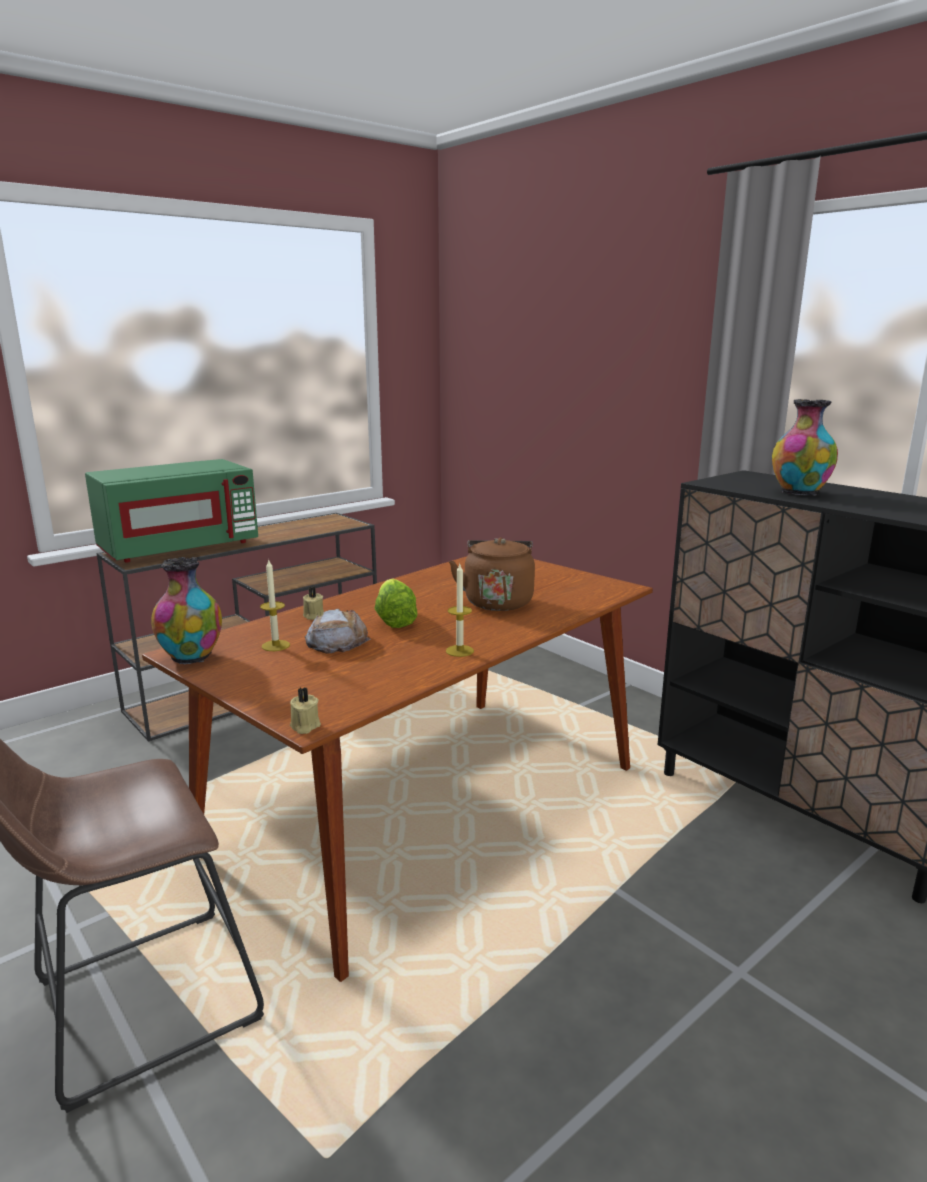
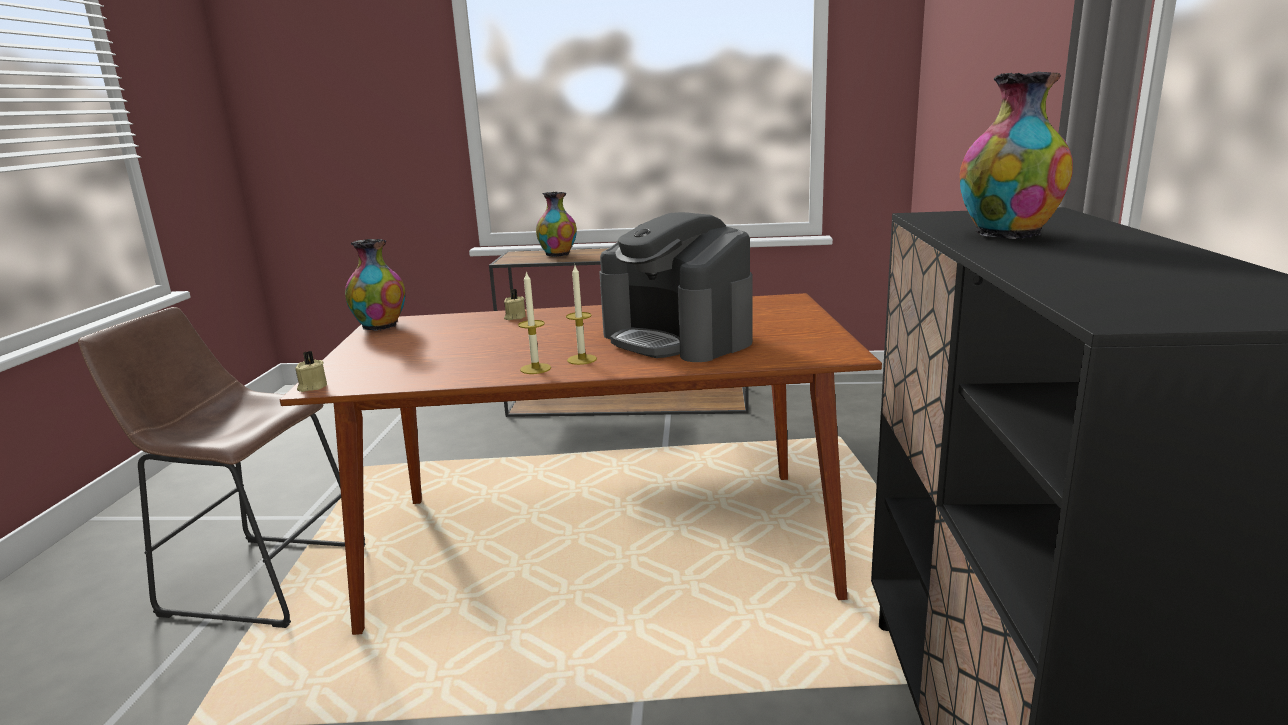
camera: 45 degrees right, 0 degrees up
green microwave [85,459,258,563] -> vase [536,192,577,257]
candle [260,560,290,651] -> candle moved to [566,266,597,365]
bread [305,609,370,654] -> none
lettuce [374,578,418,628] -> none
brown kettle [449,537,535,611] -> coffee machine [599,212,752,362]

